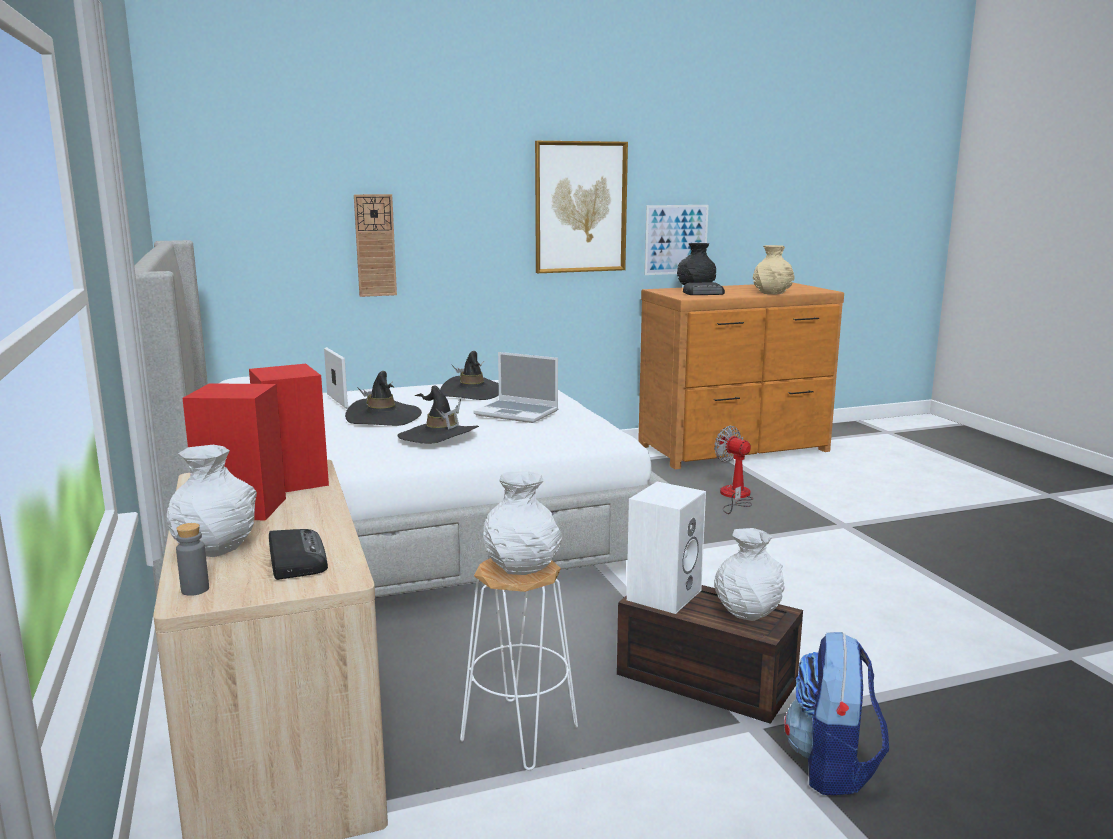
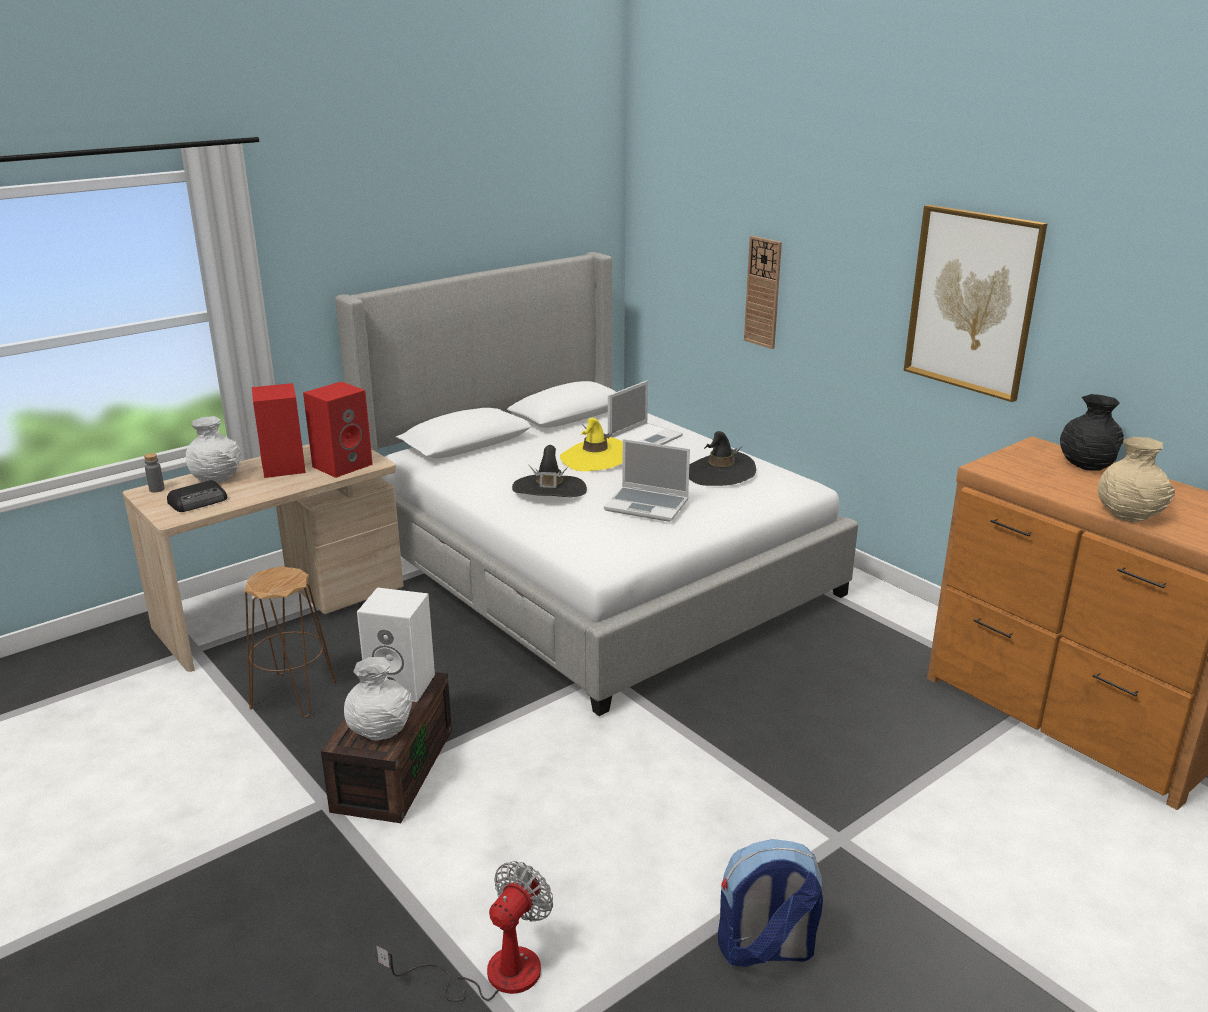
camera: 70 degrees right, 10 degrees up
black hat [345,371,422,426] -> yellow hat [560,418,623,471]
white stool [460,558,578,770] -> brown stool [244,566,336,718]
laptop [473,352,558,423] -> laptop turned 75 degrees counterclockwise [604,439,690,522]
white vase [483,471,562,575] -> none
picture [645,205,709,275] -> none
radio [683,282,725,295] -> none
fan [714,426,754,514] -> fan moved to [376,861,553,1002]
backpack [784,632,889,795] -> backpack moved to [718,839,823,967]

